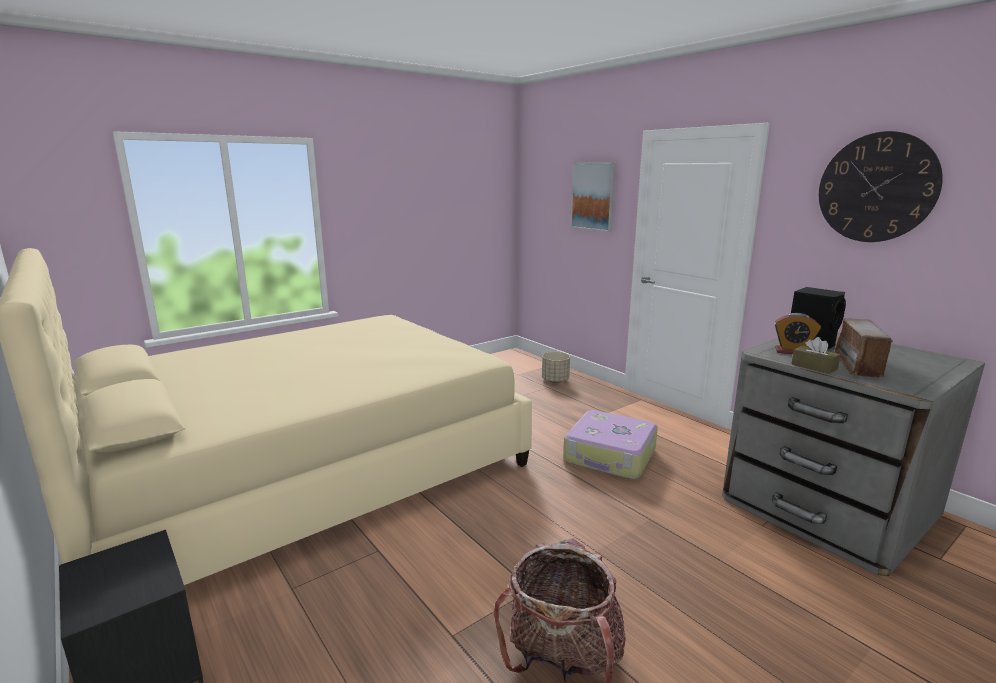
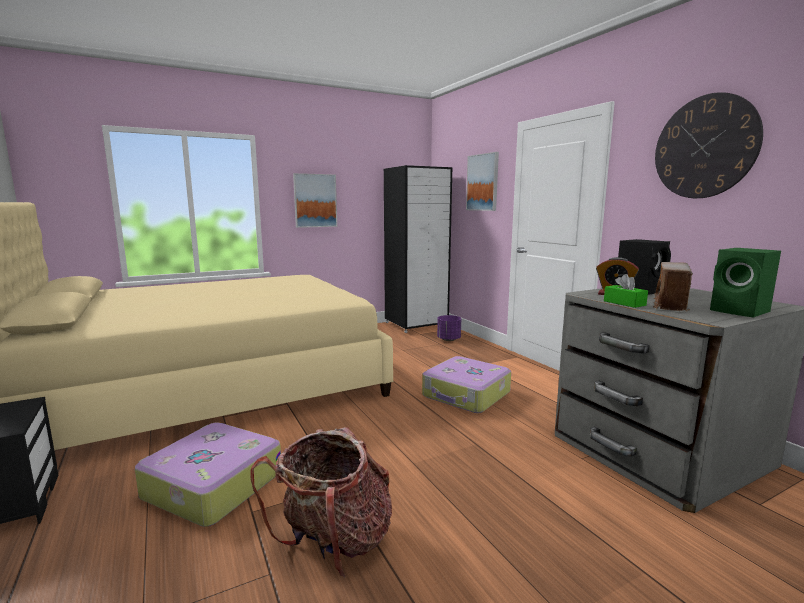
camera: 10 degrees right, 5 degrees down
beige planter [542,352,570,383] -> purple planter [437,315,461,341]
brown tissue box [791,337,841,374] -> green tissue box [604,274,648,308]
none -> suitcase [135,422,281,527]
none -> picture [293,173,337,228]
none -> wardrobe [384,165,452,333]
none -> green speaker [710,248,781,318]

